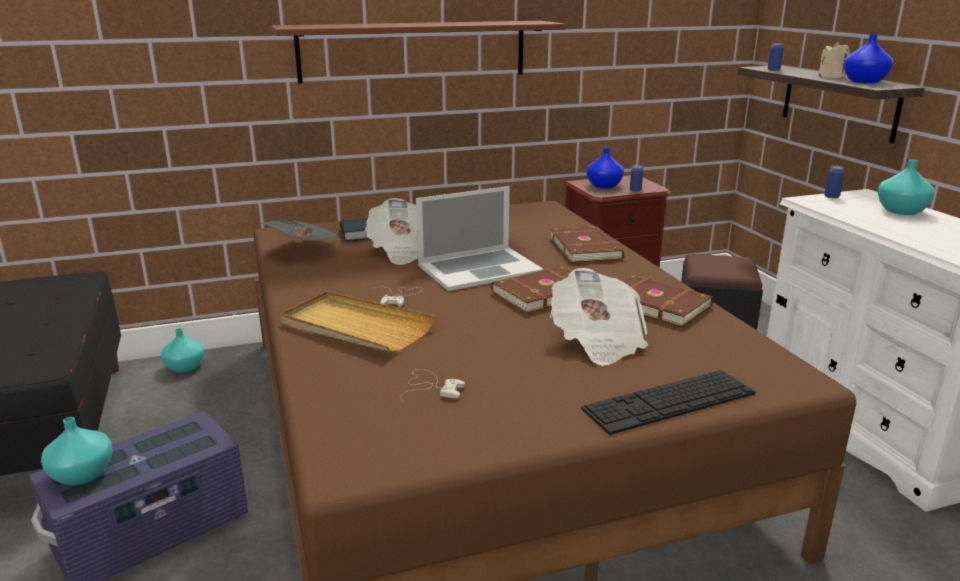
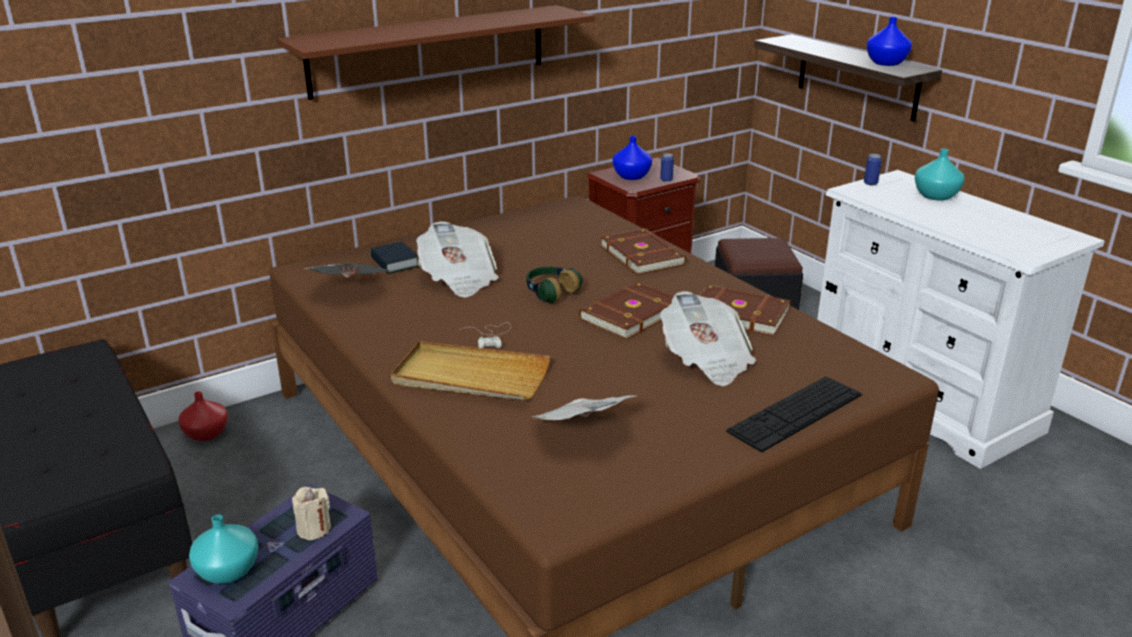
camera: 15 degrees left, 5 degrees up
turquoise vase [161,328,204,373] -> red vase [178,391,228,441]
white game controller [400,369,465,402] -> newspaper [532,395,635,420]
laptop [416,186,544,291] -> headphones [526,266,583,303]
can [768,44,784,71] -> none
beige candle [818,41,850,78] -> beige candle moved to [292,487,331,541]

